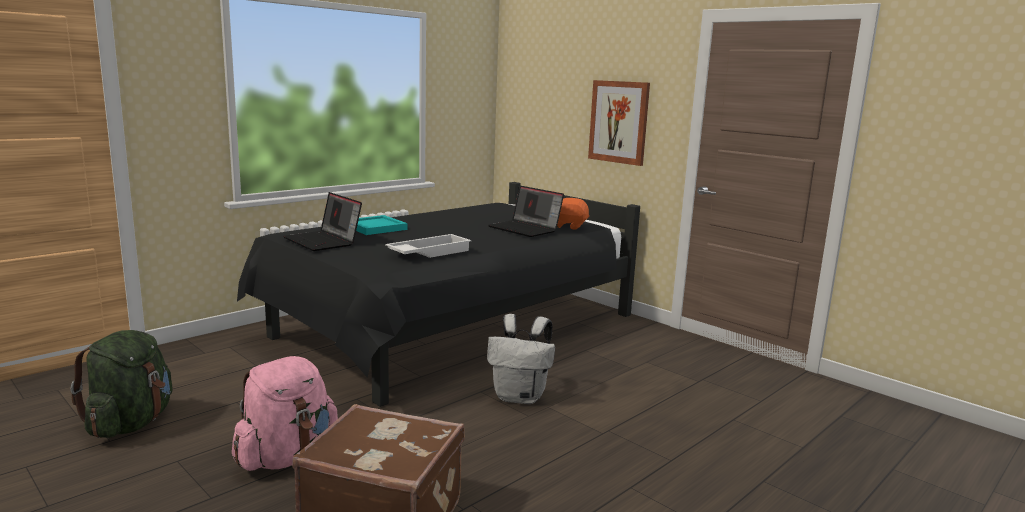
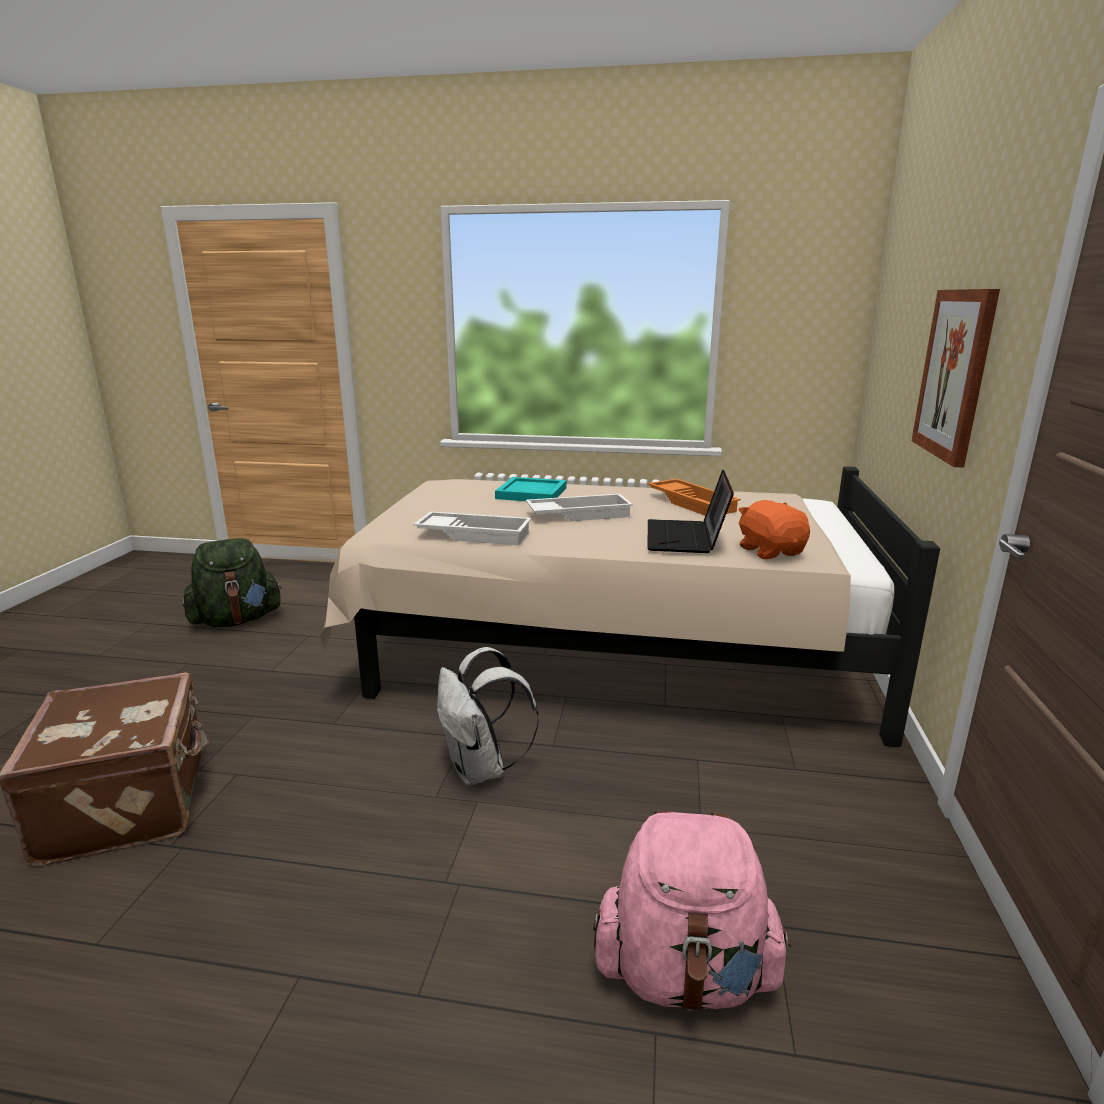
camera: 55 degrees right, 5 degrees up
pink backpack [232,356,338,471] -> pink backpack moved to [593,811,792,1011]
black bed [237,182,640,407] -> beige bed [320,466,940,747]
laptop [283,192,362,251] -> none
none -> white tray [526,494,633,521]
none -> orange tray [648,479,741,516]

